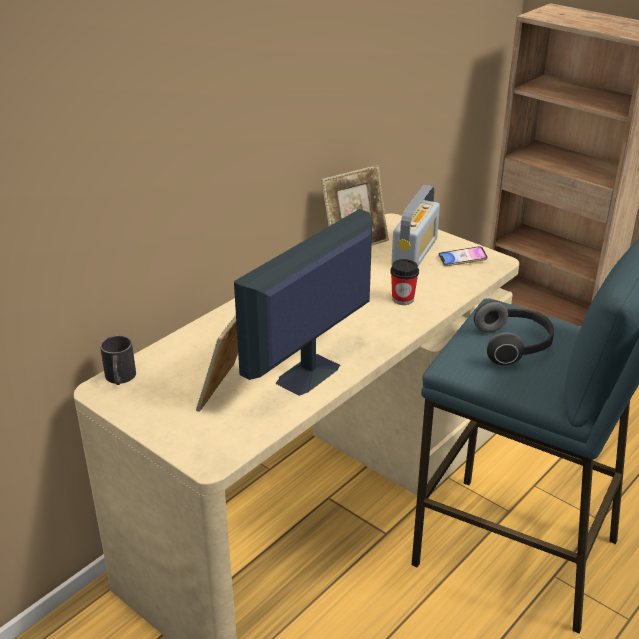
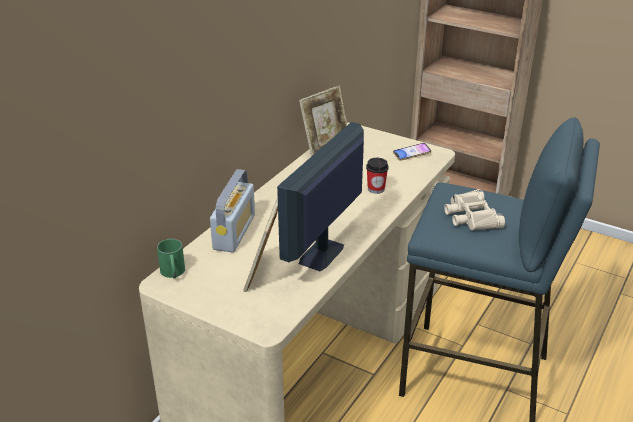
camera: 10 degrees left, 0 degrees up
black mug [100,335,136,385] -> green mug [157,239,185,278]
radio [391,185,440,266] -> radio moved to [210,169,255,252]
headphones [474,300,554,365] -> beige binoculars [444,189,505,230]

